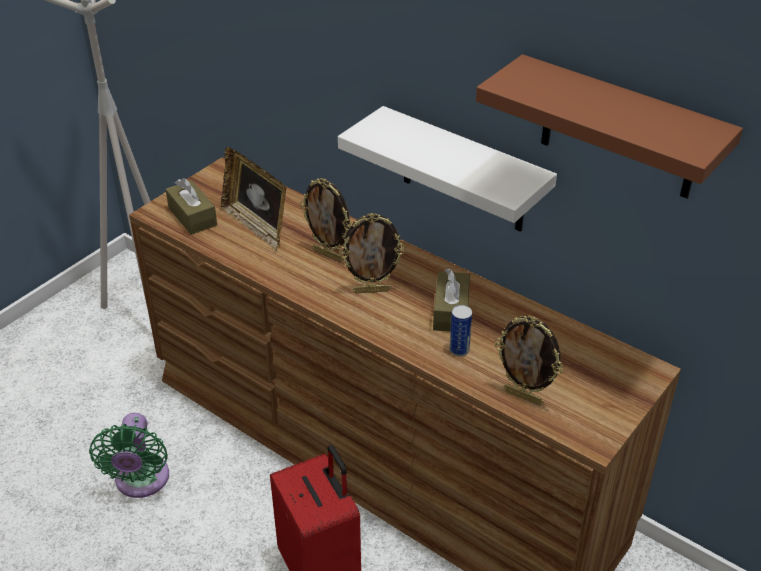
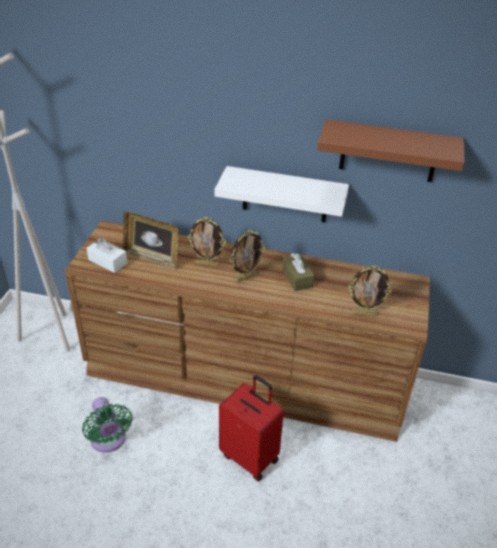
camera: 25 degrees left, 0 degrees up
brown tissue box [166,178,217,235] -> white tissue box [86,238,127,273]
can [450,305,472,357] -> none

